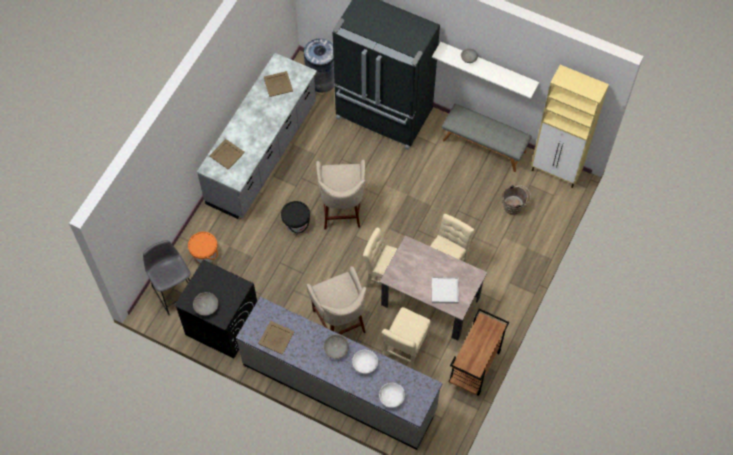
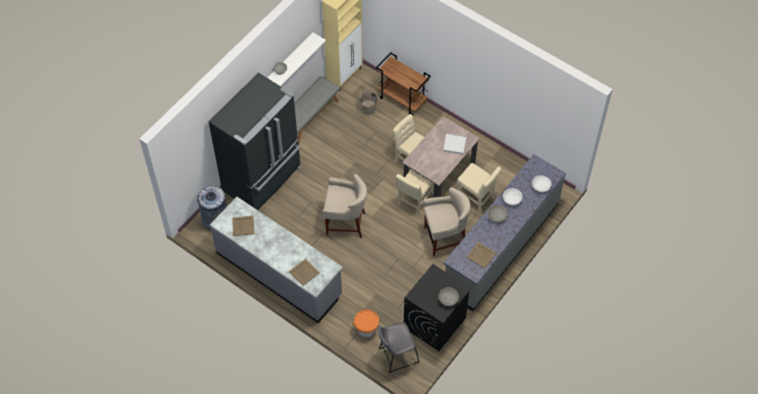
camera: 80 degrees left, 5 degrees down
black bucket [281,201,310,233] -> none
brown cart [449,308,510,396] -> brown cart moved to [376,52,431,115]

